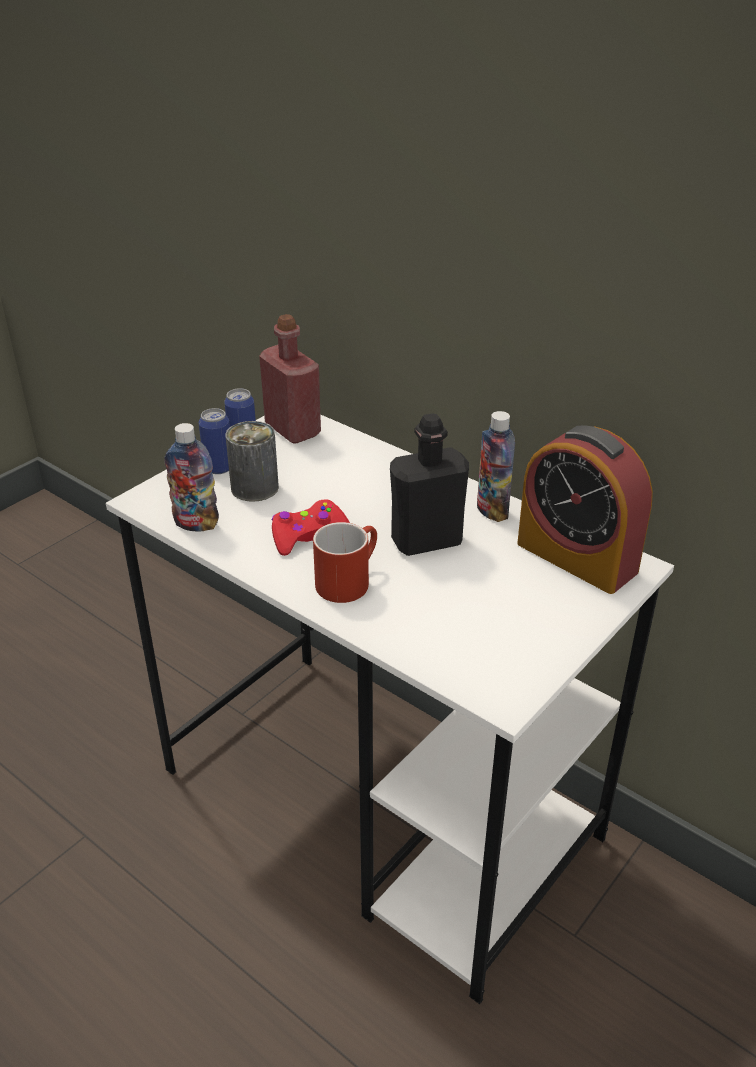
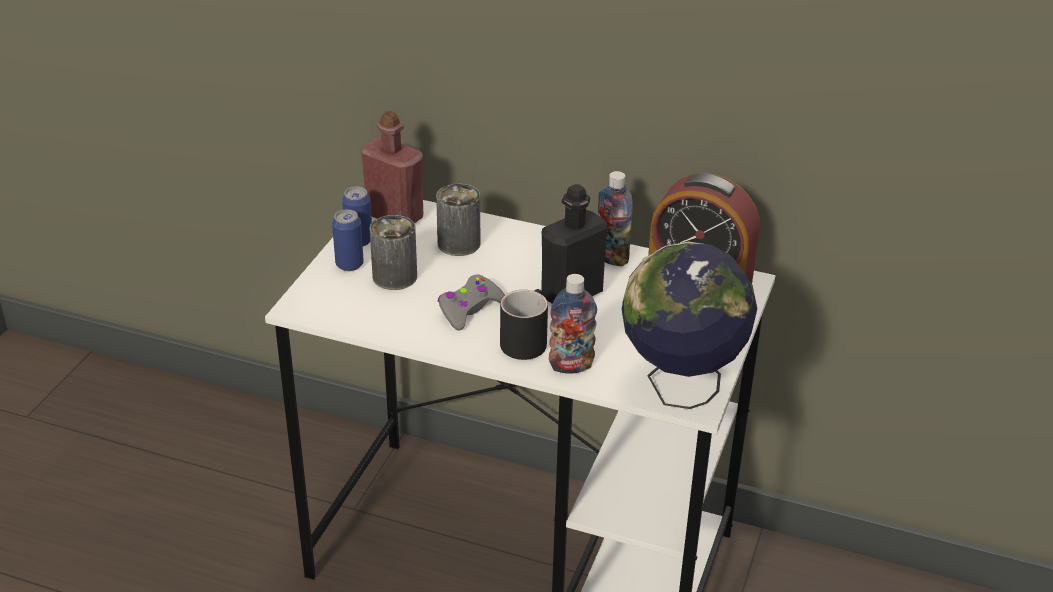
camera: 20 degrees left, 0 degrees up
bottle [164,423,219,531] -> bottle moved to [549,274,597,374]
red game controller [272,499,350,556] -> grey game controller [438,274,505,331]
red mug [313,522,377,603] -> black mug [500,289,548,360]
none -> can [436,184,480,256]
none -> globe [622,241,757,409]

